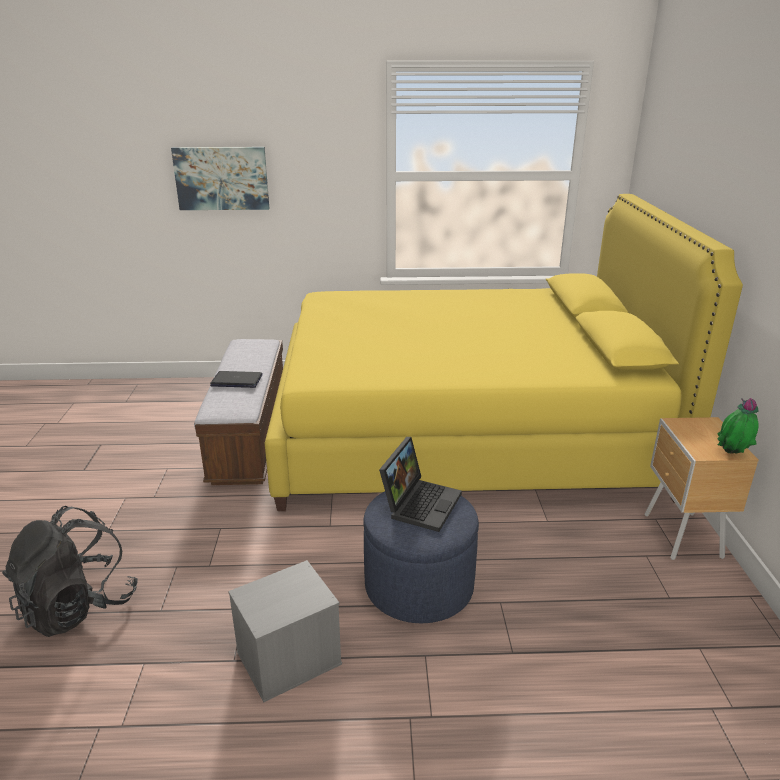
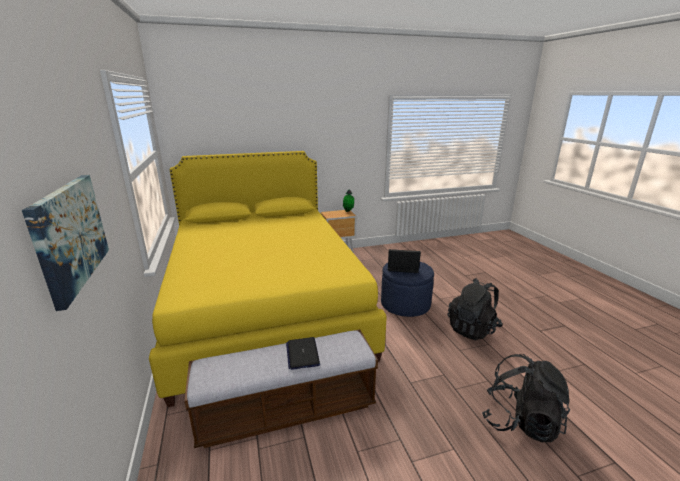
camera: 105 degrees left, 5 degrees down
grey storage box [228,560,342,702] -> black backpack [448,278,503,340]

